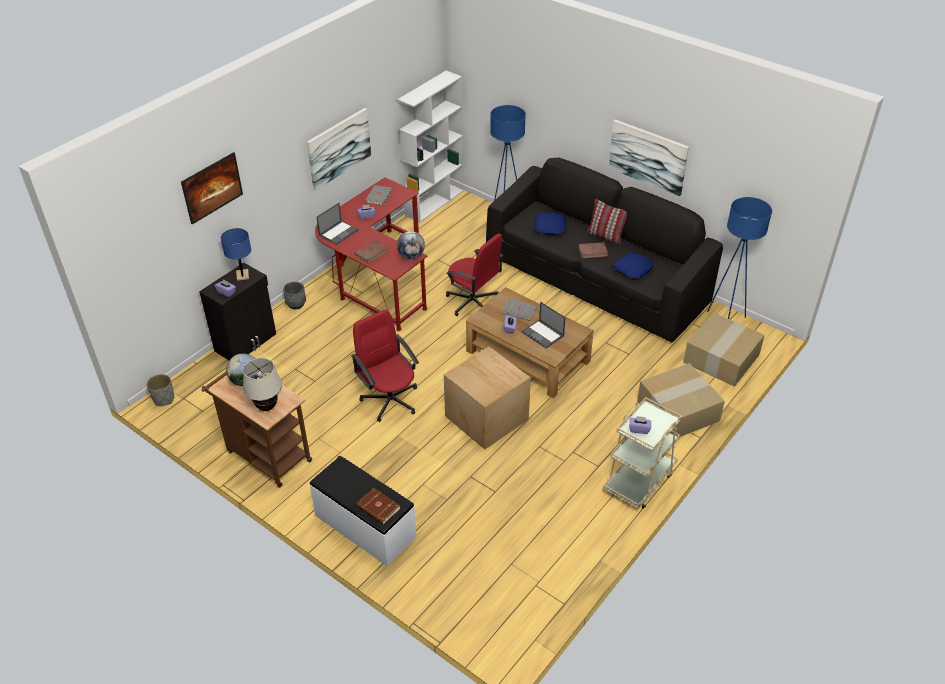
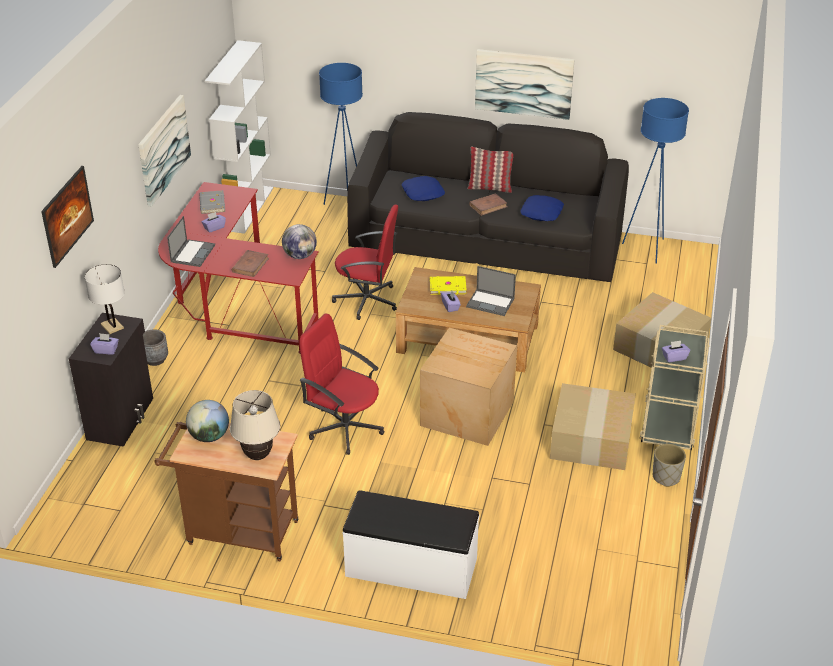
camera: 25 degrees left, 5 degrees down
grey planter [147,374,174,406] -> grey planter moved to [653,444,686,487]
blue table lamp [221,228,251,281] -> white table lamp [84,264,125,334]
brown book [356,488,401,524] -> none
grey book [502,299,537,321] -> yellow book [430,276,467,295]
cardboard box [683,313,765,387] -> cardboard box moved to [550,383,636,470]

